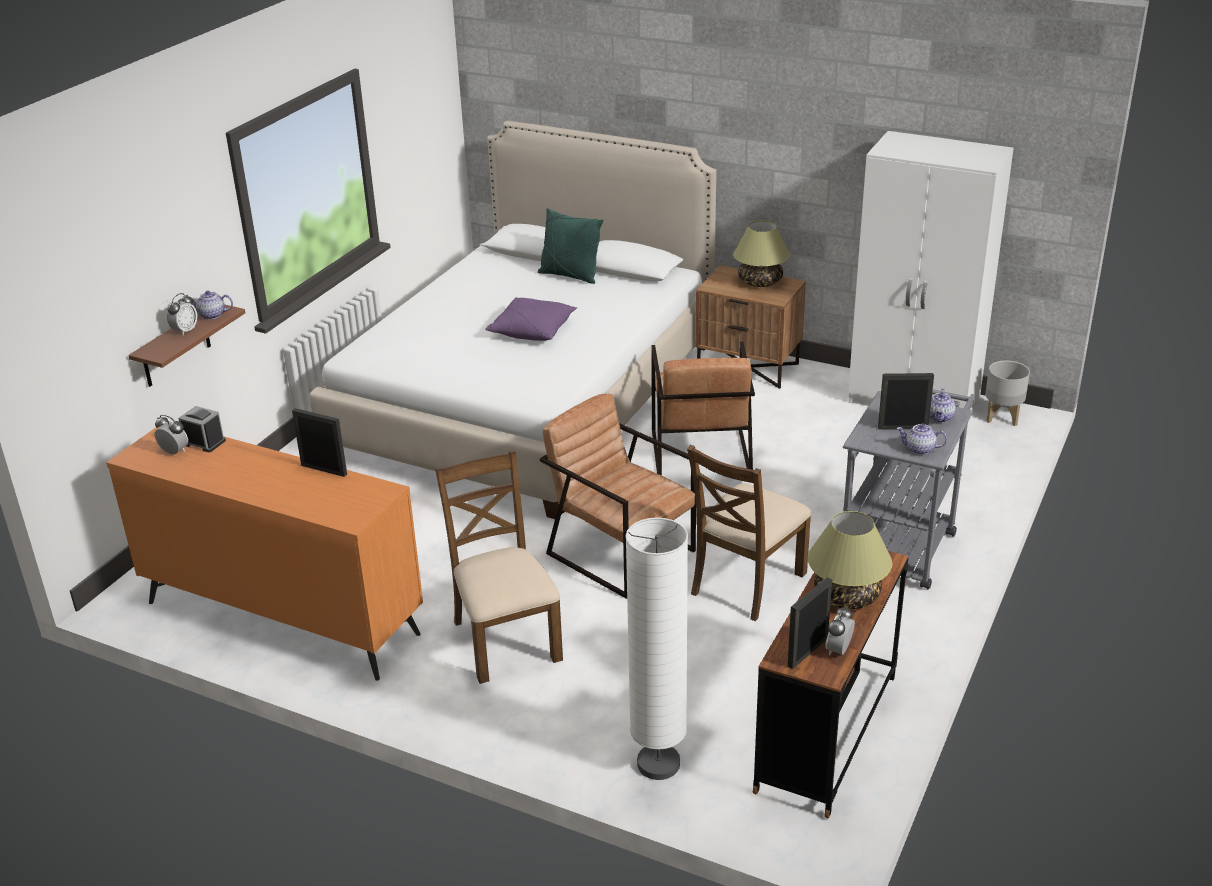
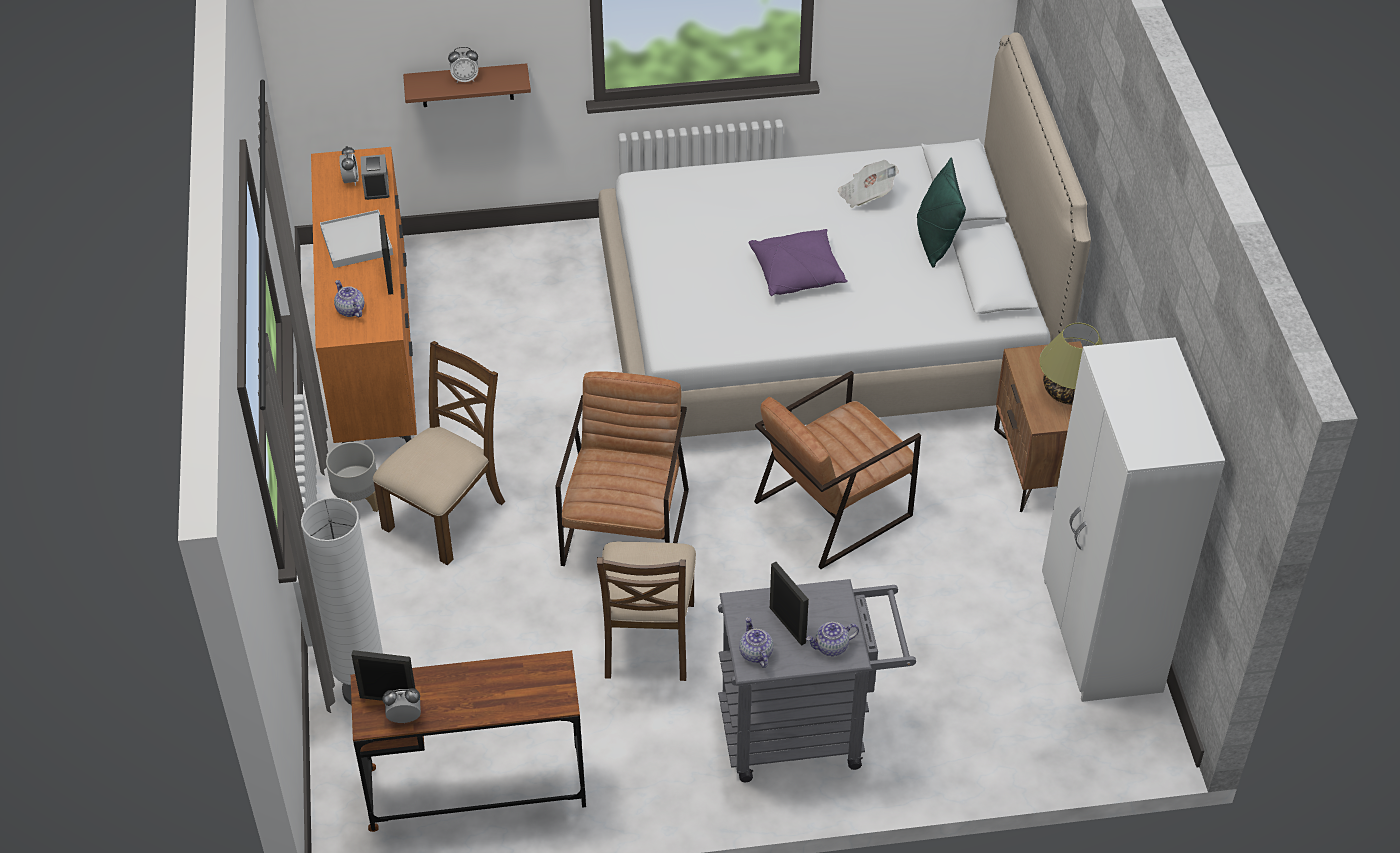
camera: 55 degrees right, 15 degrees up
teapot [190,290,233,320] -> teapot moved to [334,280,364,317]
brown chair [687,445,811,621] -> brown chair turned 90 degrees counterclockwise [597,542,696,681]
table lamp [808,511,892,609] -> none
grey planter [985,360,1030,426] -> grey planter moved to [326,442,378,512]
none -> white tray [320,210,393,268]
none -> newspaper [837,160,899,208]

